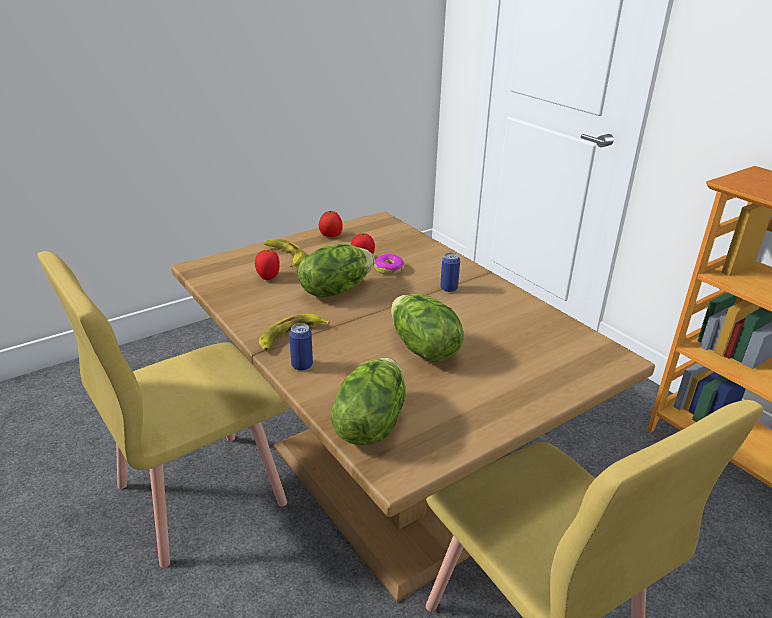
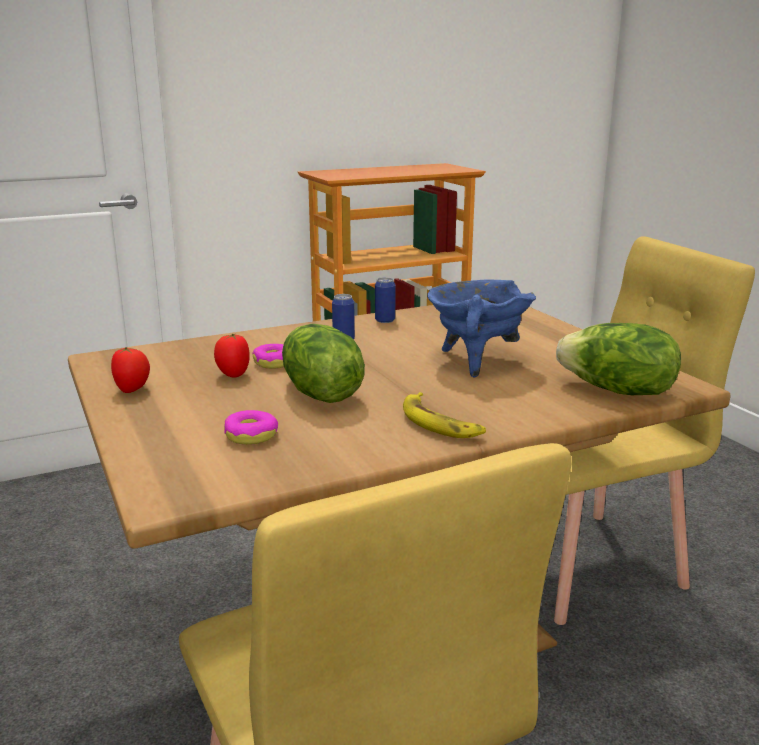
camera: 80 degrees left, 10 degrees down
tomato [255,249,280,280] -> donut [224,410,278,445]
banana [264,239,305,267] -> none
can [289,323,313,371] -> can moved to [375,277,396,323]
lettuce [391,294,464,362] -> blue cooking pot [427,279,536,377]

